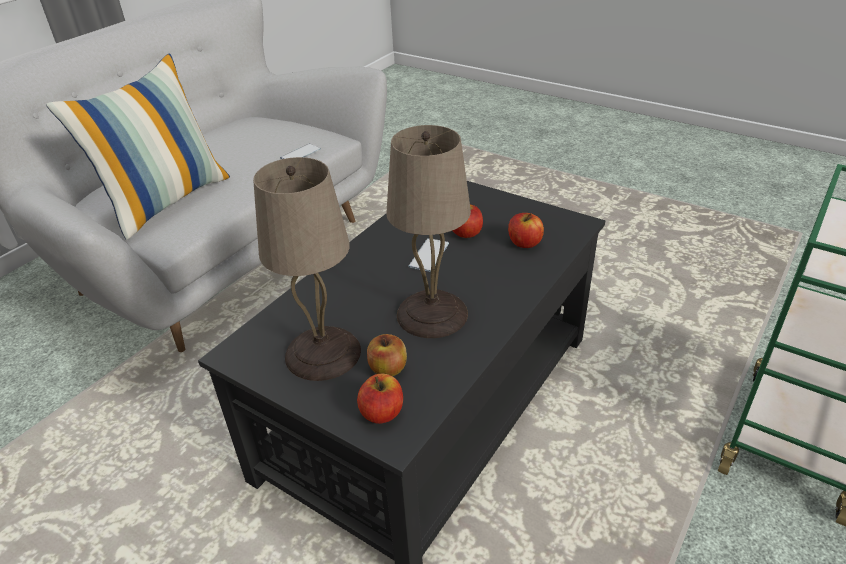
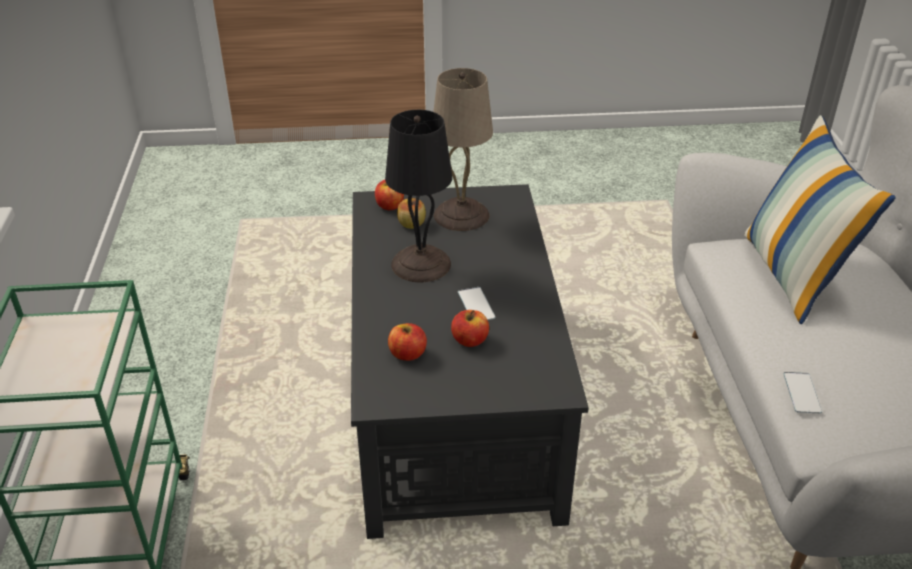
camera: 140 degrees right, 0 degrees up
beige table lamp [386,125,471,338] -> black table lamp [385,110,452,282]

